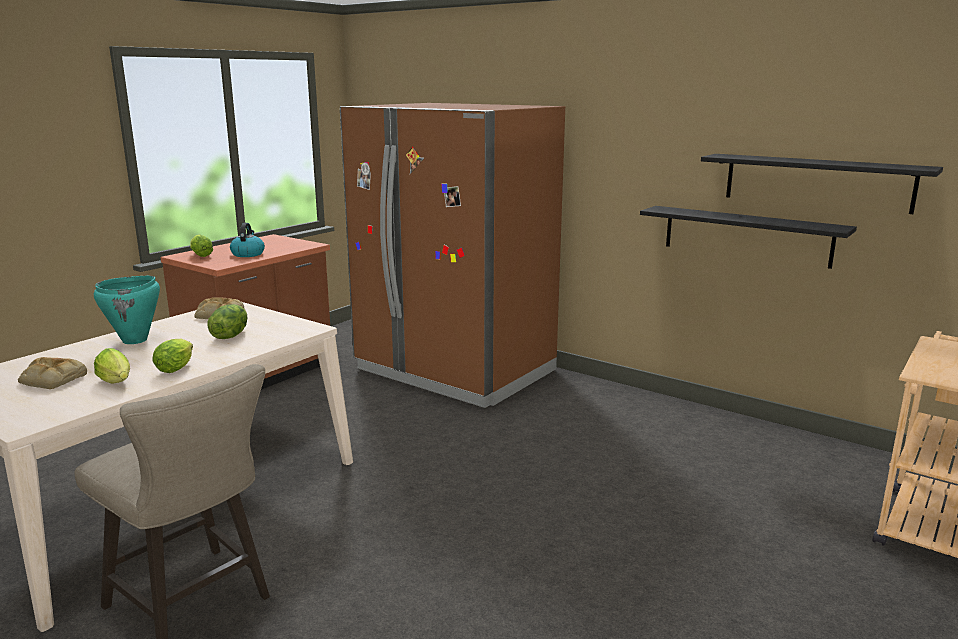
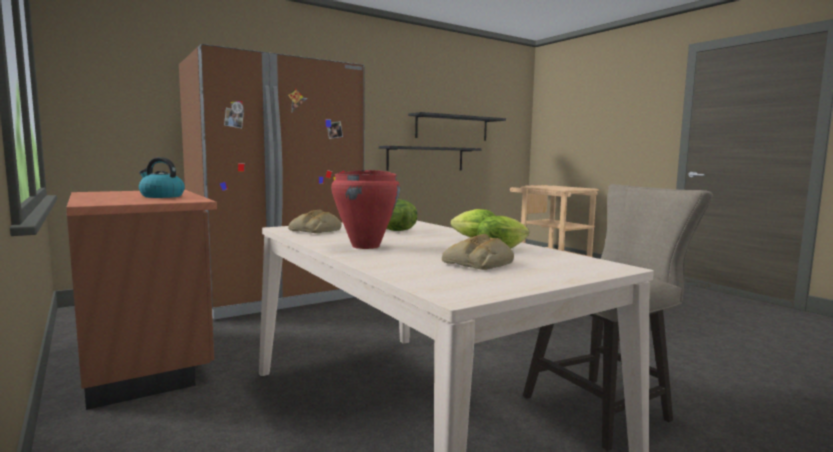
camera: 70 degrees left, 10 degrees down
turquoise cooking pot [94,276,160,344] -> red cooking pot [331,170,400,249]
lettuce [190,234,213,257] -> none

